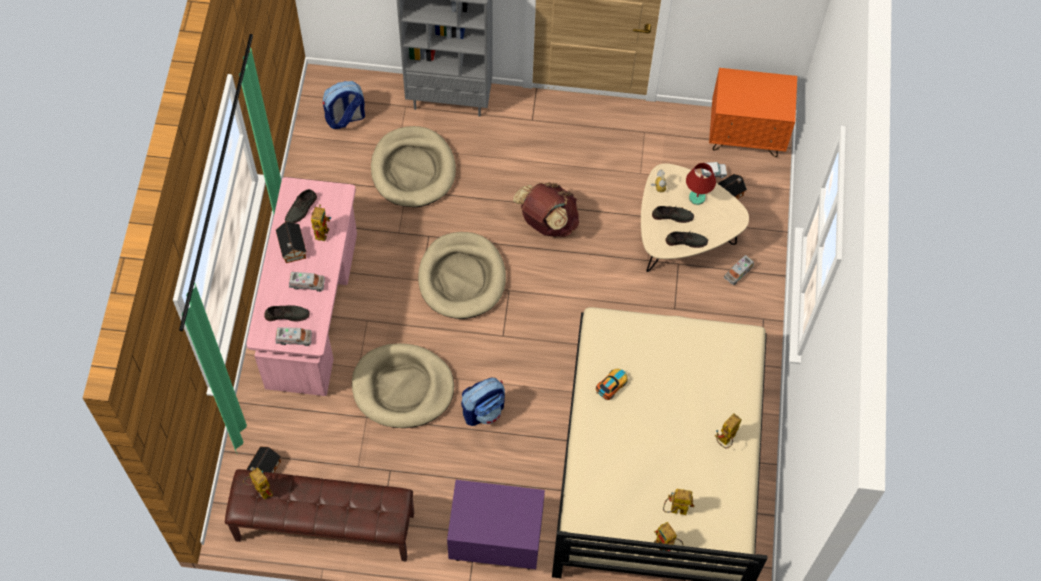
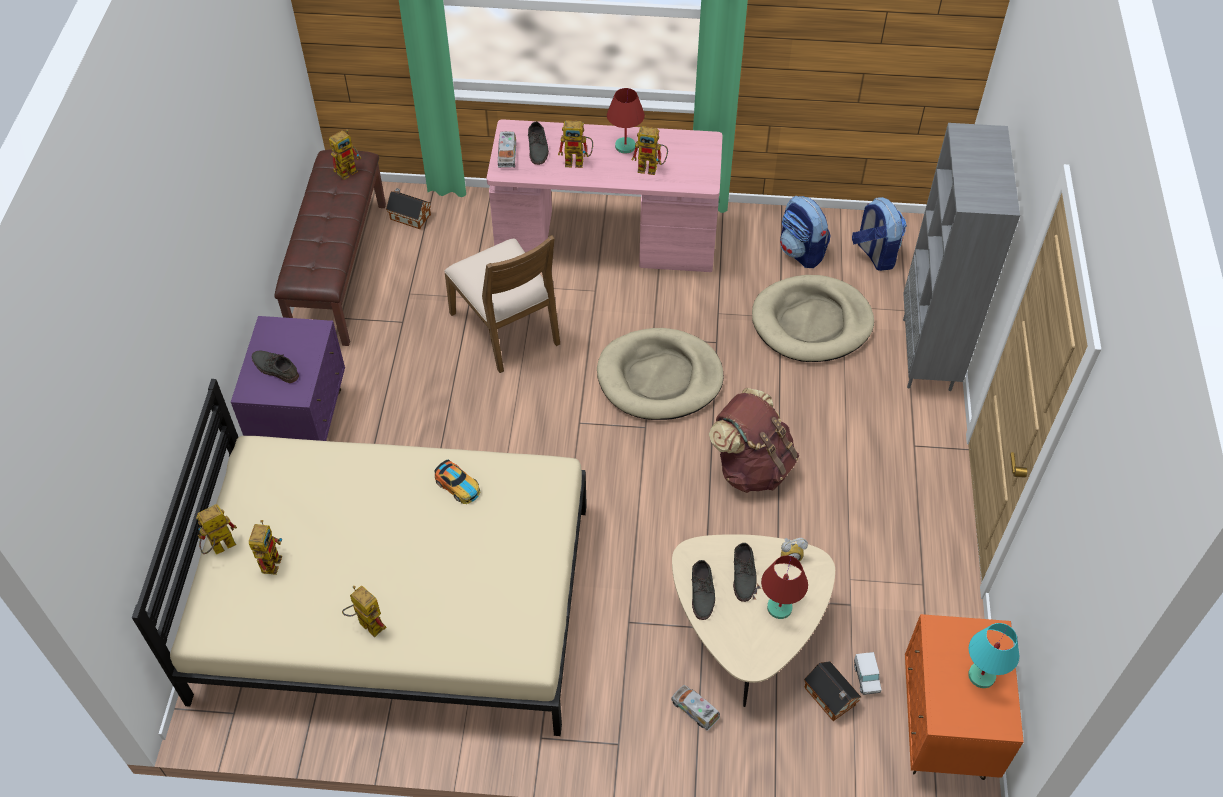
camera: 90 degrees right, 10 degrees down
toy house [276,221,307,263] -> red table lamp [607,88,645,154]
grey shoe [285,189,317,223] -> grey shoe moved to [252,351,299,383]
toy truck [289,272,325,292] -> toy robot [558,121,593,168]
beige dog bed [352,343,454,428] -> brown chair [444,235,560,373]
backpack [461,378,505,426] -> backpack moved to [780,196,831,268]
none -> turquoise table lamp [968,623,1019,688]

